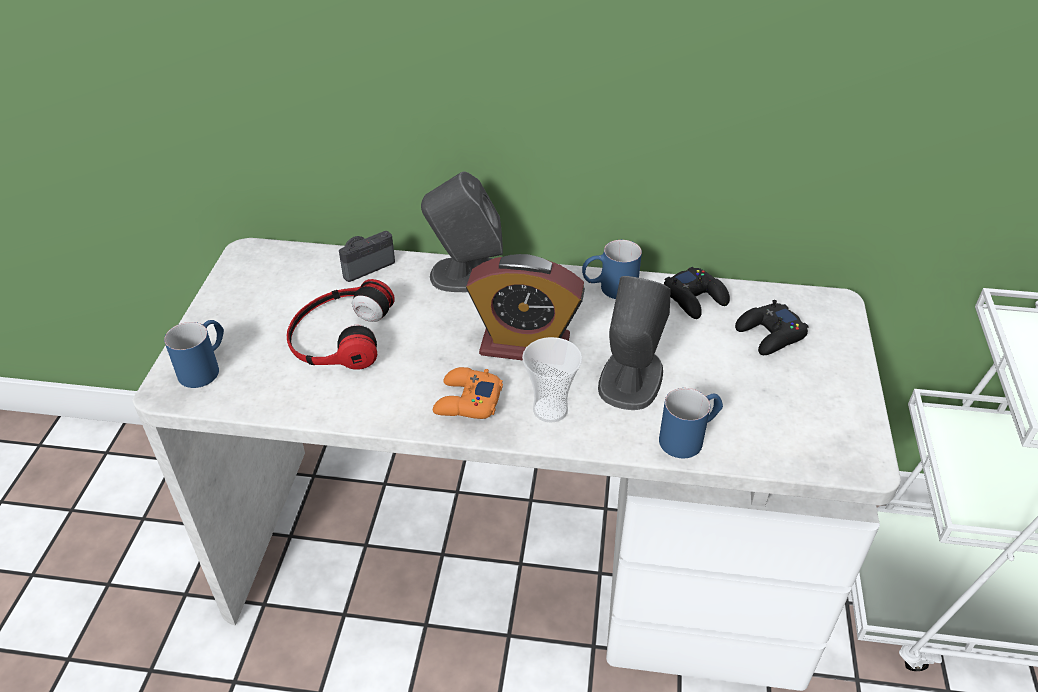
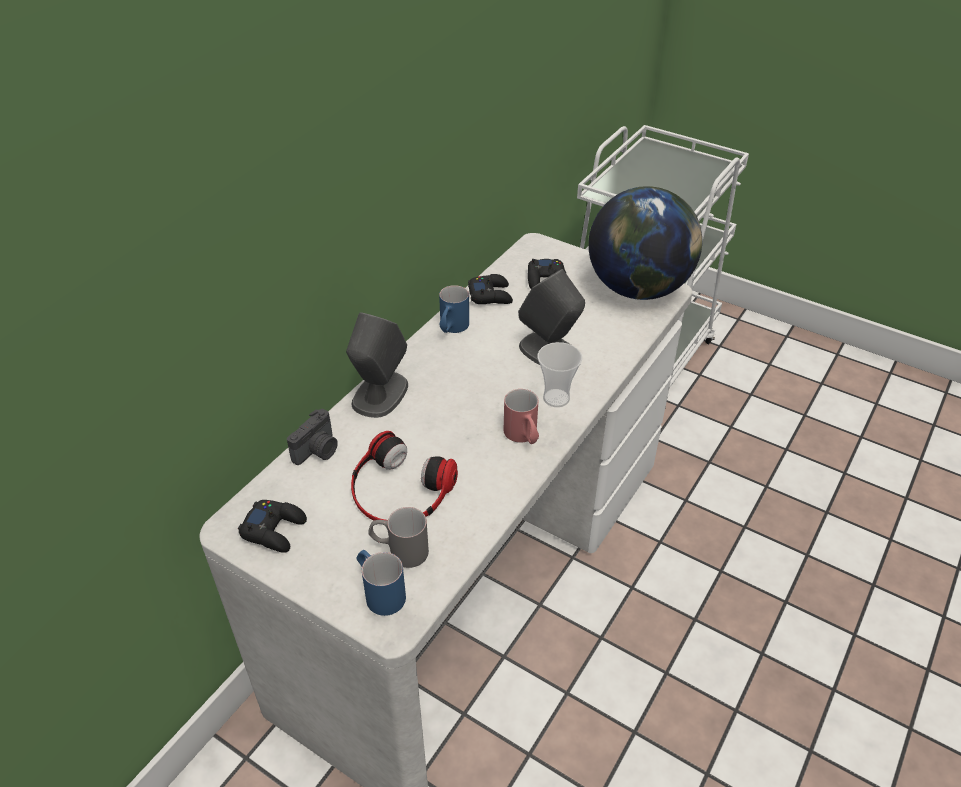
camera: 65 degrees left, 0 degrees up
camera [339,231,395,282] -> camera turned 135 degrees counterclockwise [287,409,338,465]
orange game controller [433,367,503,419] -> red mug [504,389,539,444]
alarm clock [466,254,585,360] -> none
blue mug [659,388,723,458] -> none
none -> black game controller [238,500,307,553]
none -> grey mug [368,507,429,568]
none -> globe [588,186,702,300]

